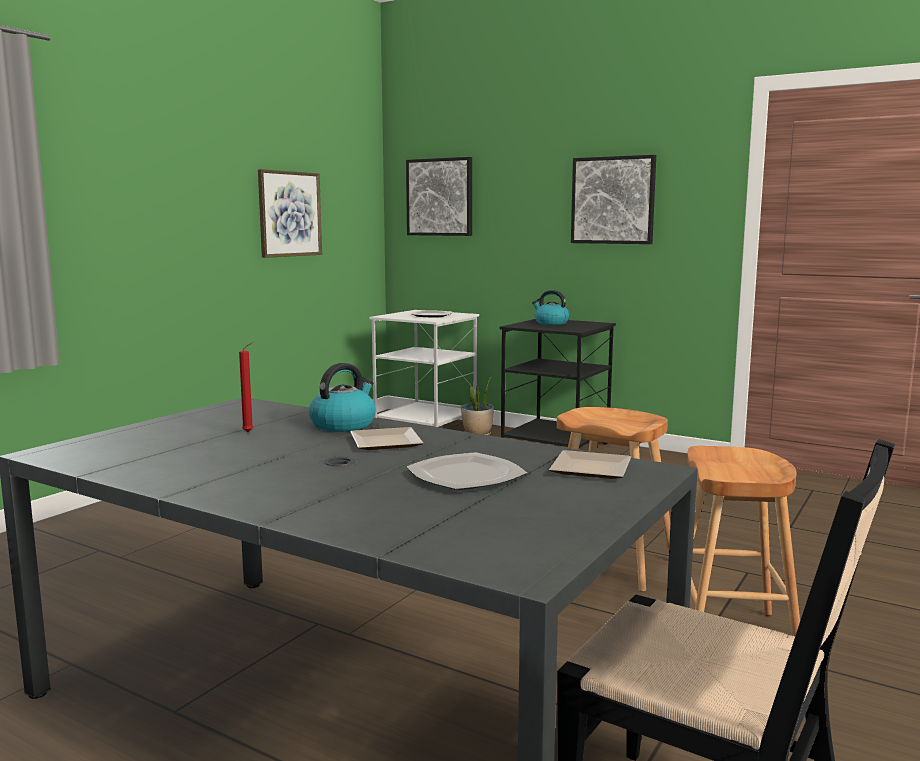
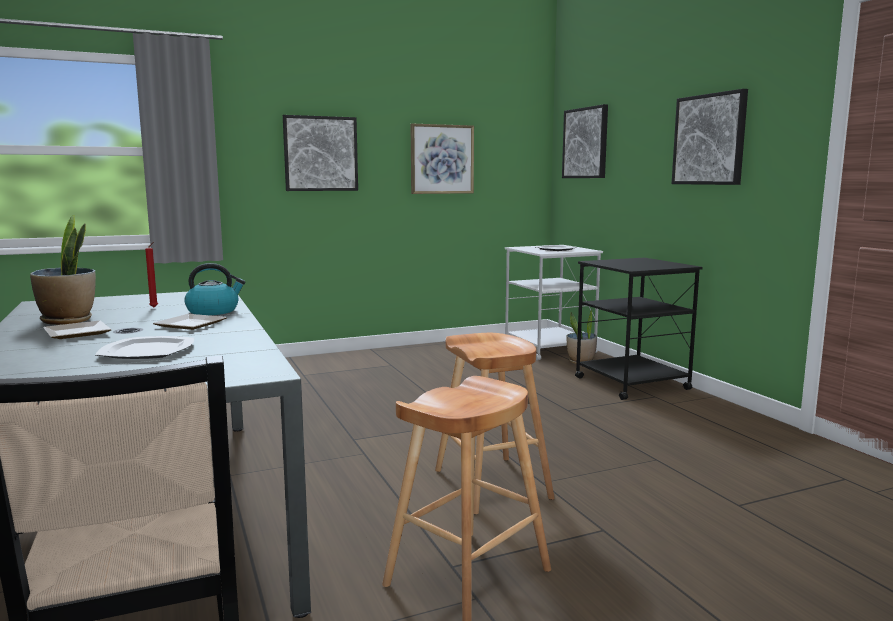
camera: 35 degrees right, 0 degrees up
kettle [532,290,570,325] -> none
plate [549,450,631,479] -> plate moved to [43,320,112,339]
none -> potted plant [30,215,96,325]
none -> picture [283,115,358,191]

